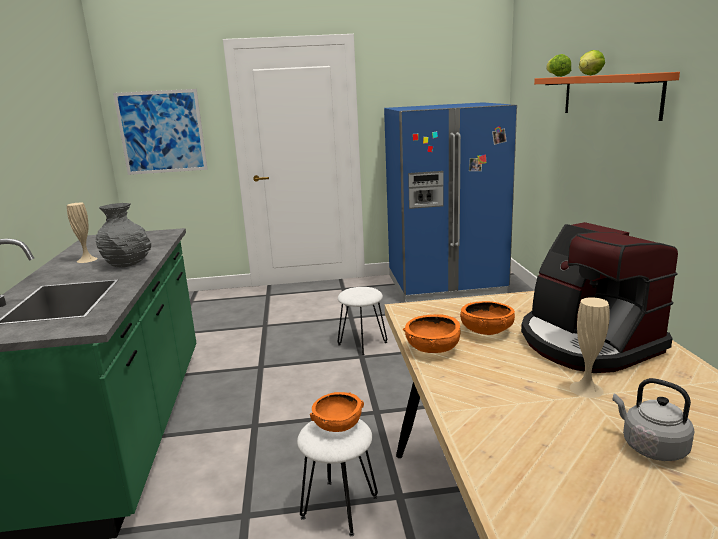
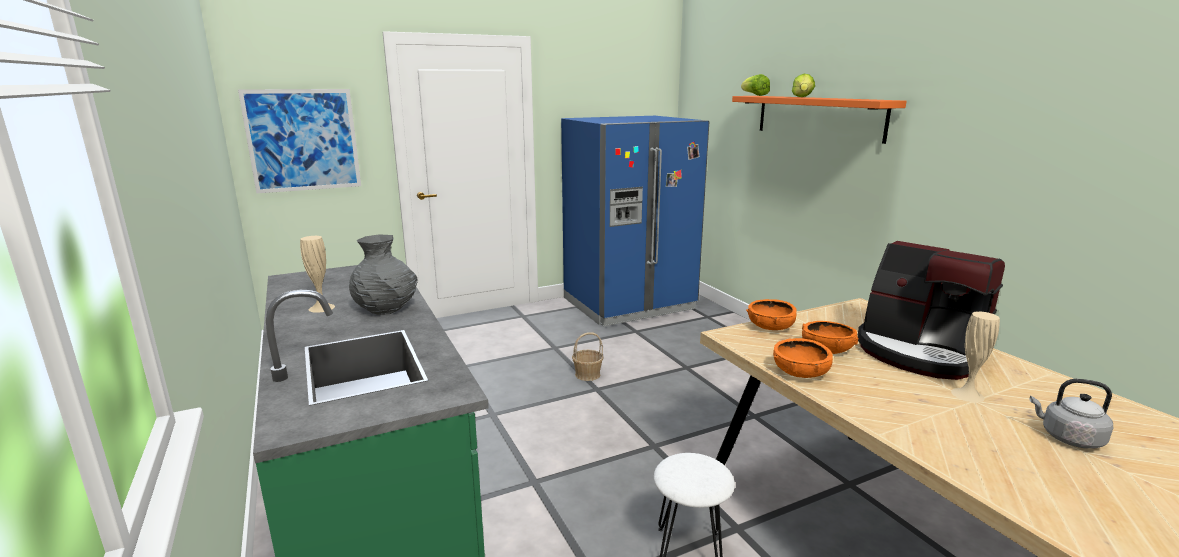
camera: 20 degrees left, 0 degrees up
orange bowl [310,392,364,432] -> orange bowl moved to [746,299,797,330]
white stool [338,287,387,355] -> basket [572,332,604,381]

